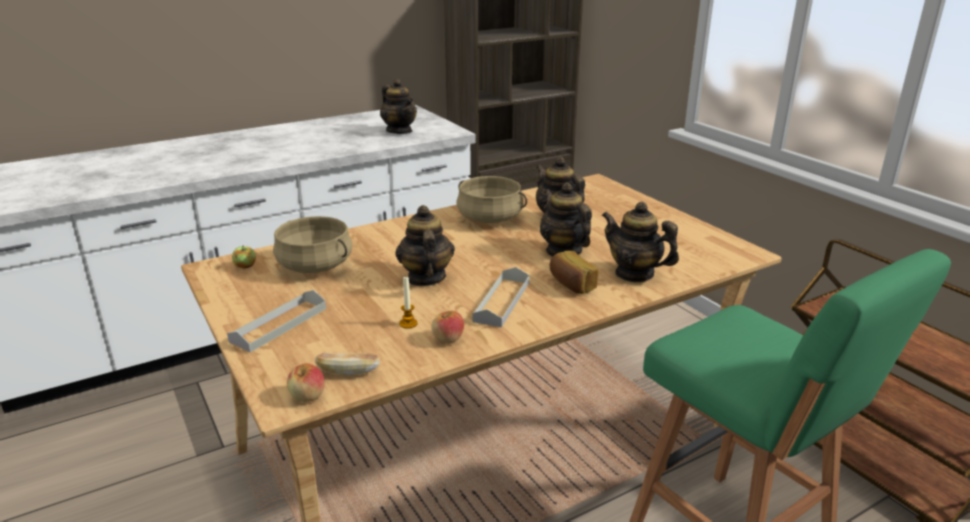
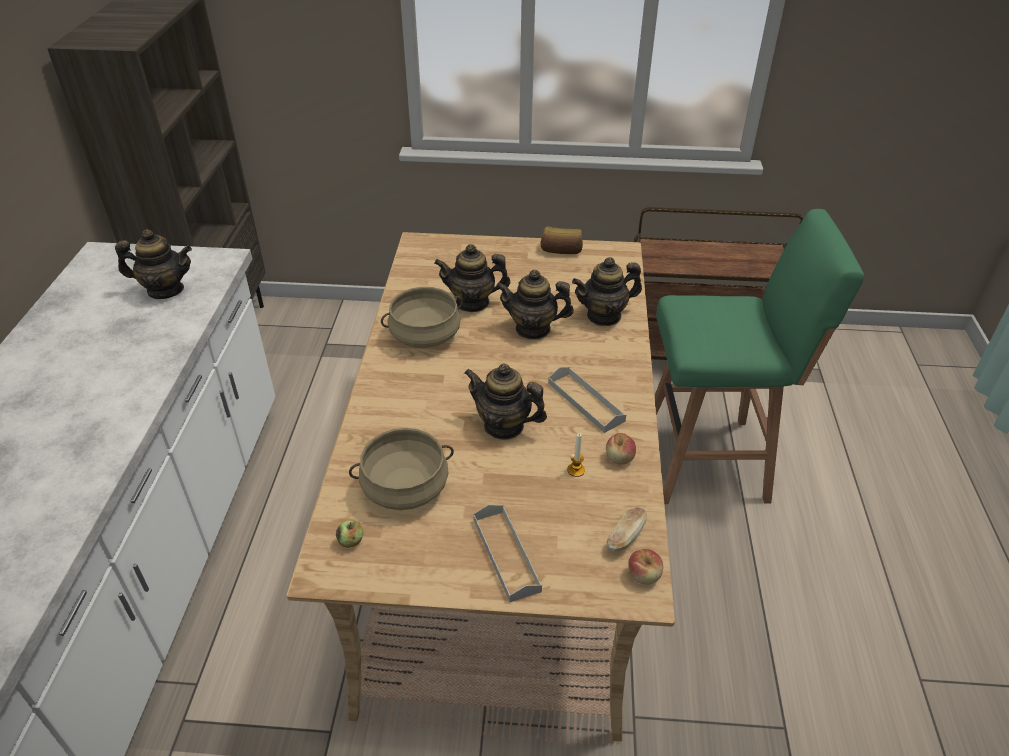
camera: 55 degrees left, 15 degrees up
bread [550,251,599,294] -> bread moved to [540,227,583,254]

